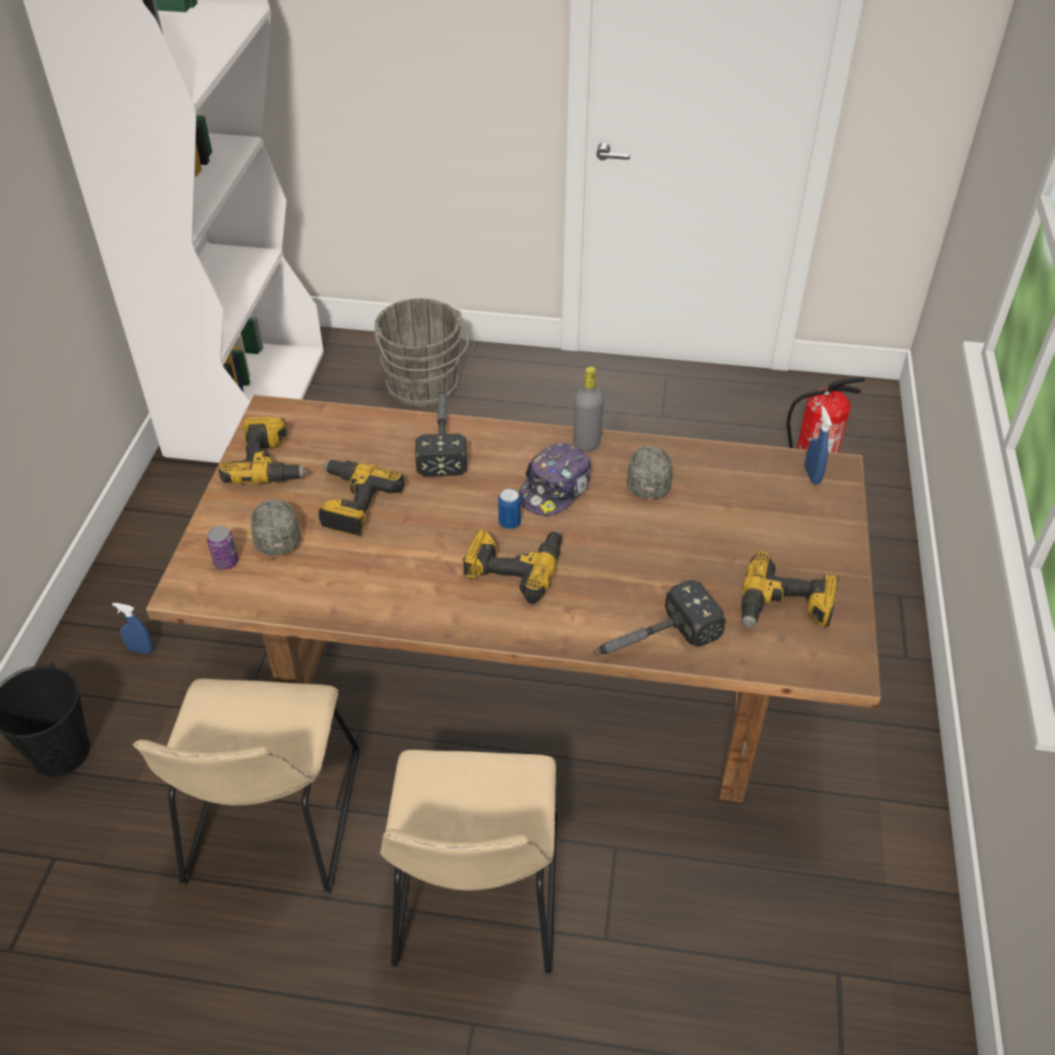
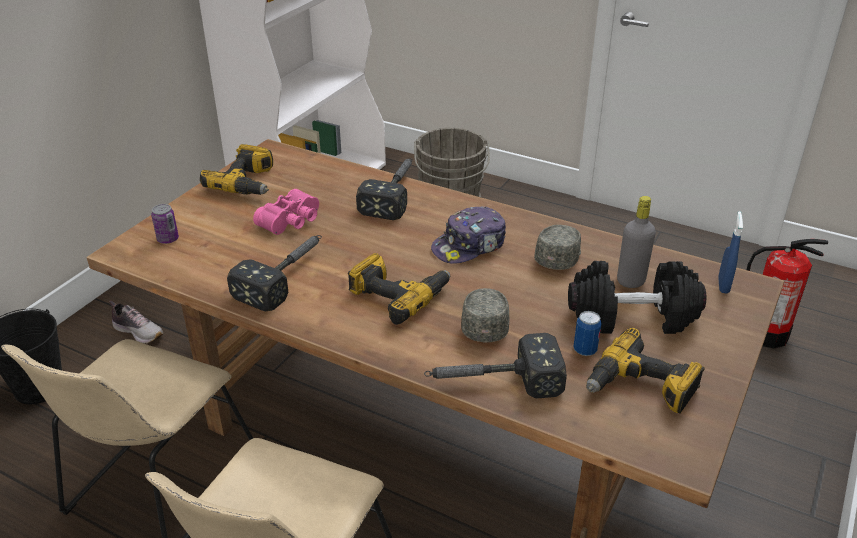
camera: 20 degrees right, 10 degrees down
blue spray bottle [112,603,154,654] -> shoe [109,301,163,344]
grey cap [251,499,301,556] -> grey cap moved to [461,288,510,342]
power drill [319,460,404,536] -> pink binoculars [253,189,319,235]
can [498,488,521,529] -> can moved to [573,311,602,356]
grey bottle [573,367,604,452] -> grey bottle moved to [617,196,656,288]
none -> hammer [227,235,322,312]
none -> black dumbbell [568,261,707,334]

